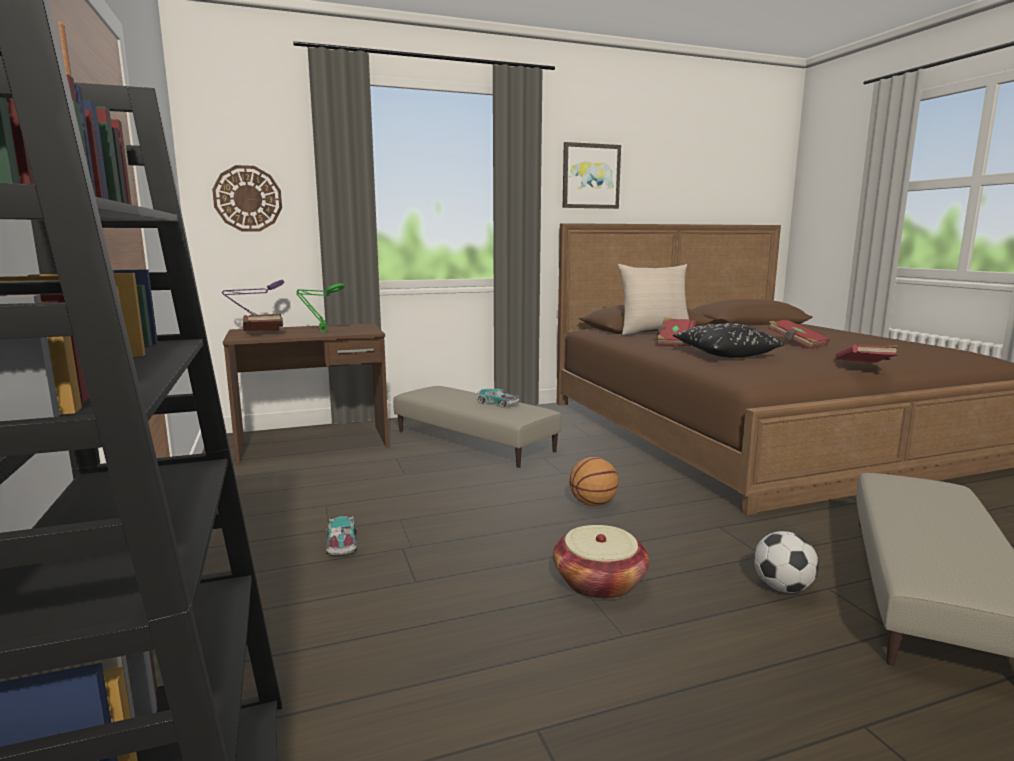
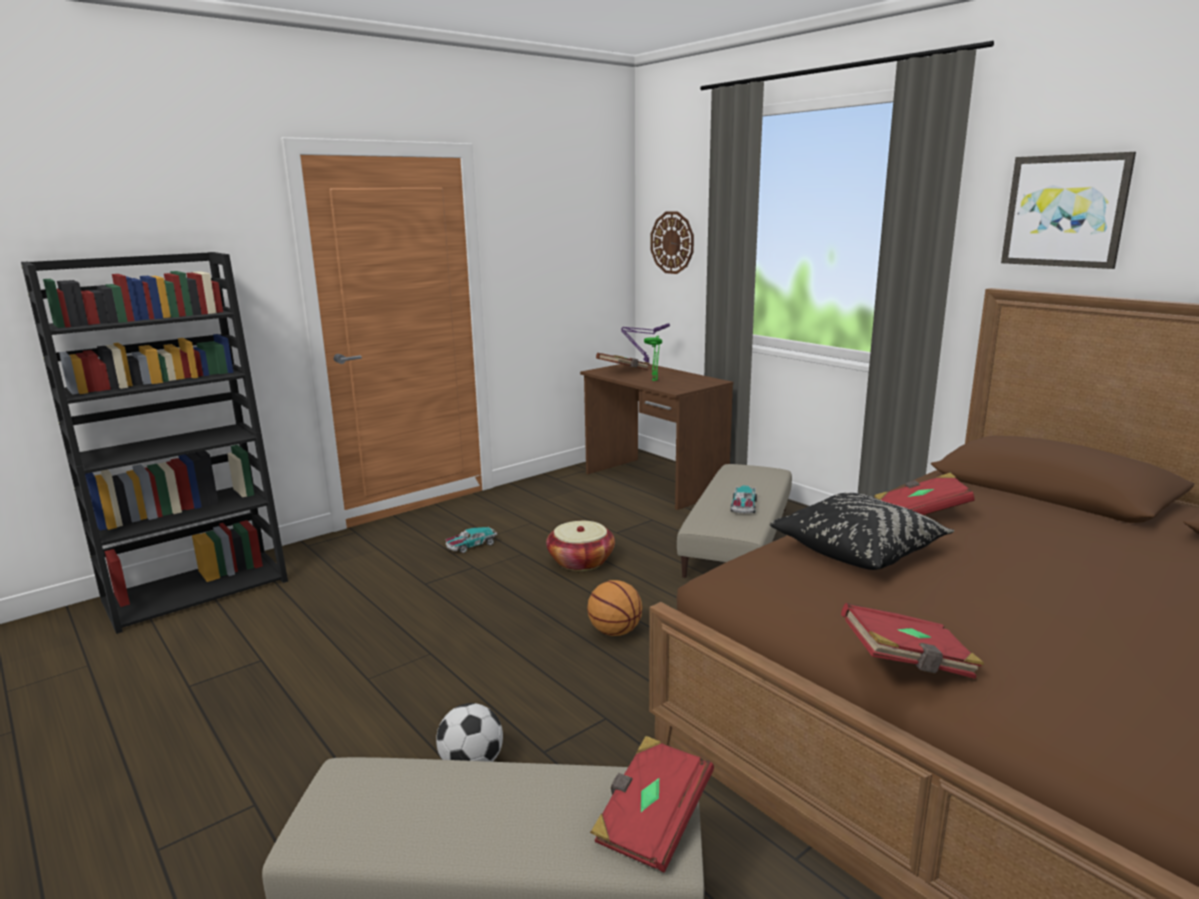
camera: 70 degrees right, 5 degrees up
basket [553,525,649,600] -> basket moved to [546,521,615,571]
beige pillow [617,264,689,335] -> none
red book [768,319,830,349] -> red book moved to [590,736,714,872]

